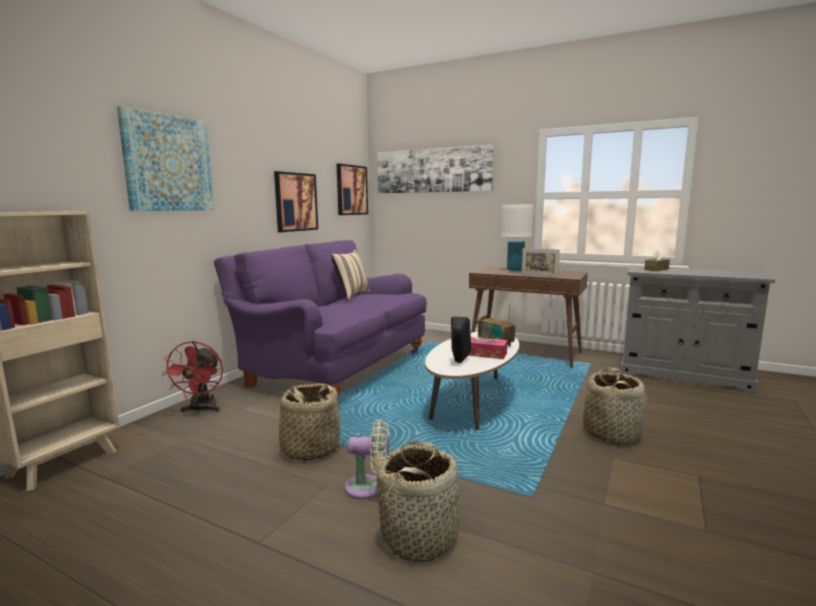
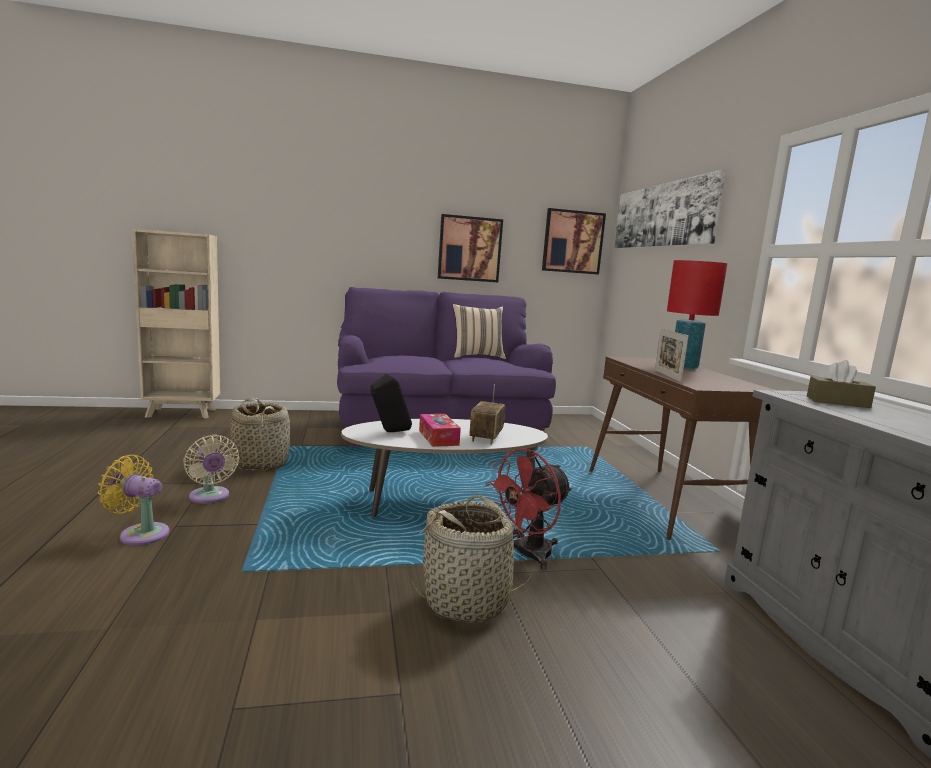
camera: 50 degrees right, 0 degrees up
picture [117,106,214,211] -> none
red fan [161,341,223,413] -> red fan moved to [485,448,572,570]
basket [377,441,460,562] -> yellow fan [98,455,170,546]
white table lamp [501,204,534,271] -> red table lamp [667,260,727,369]

